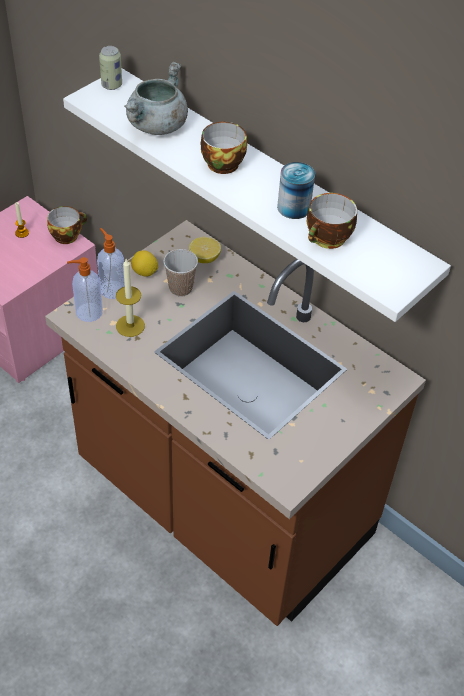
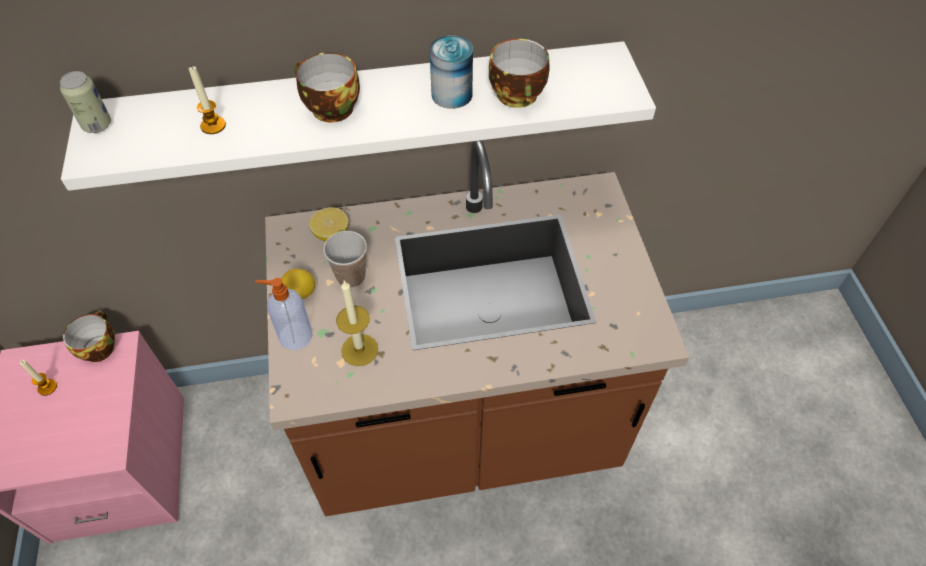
camera: 50 degrees left, 5 degrees up
soap dispenser [67,257,103,322] -> none
grey cooking pot [124,62,188,135] -> candle [189,66,226,134]

